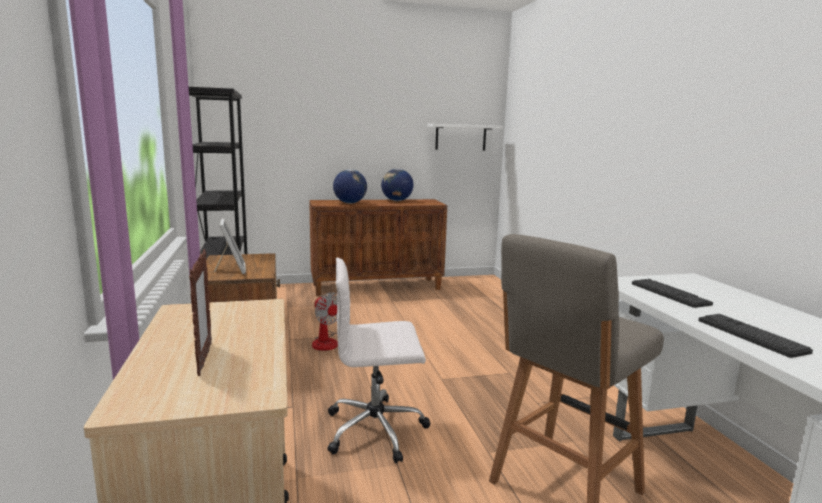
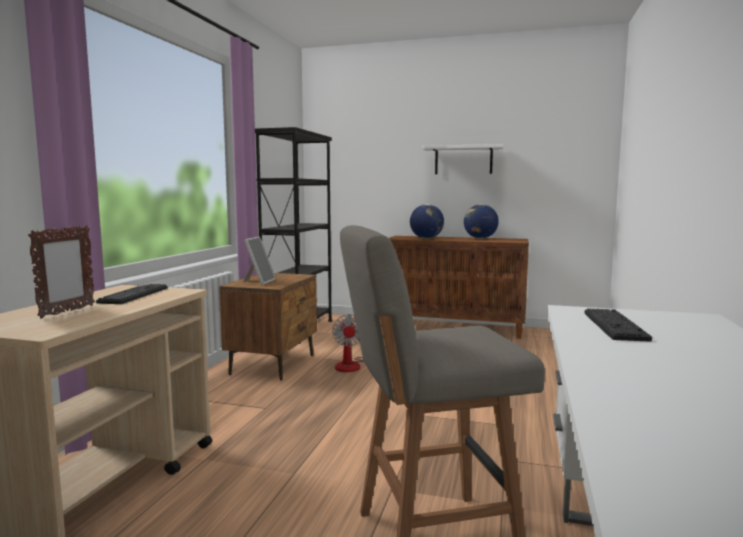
camera: 30 degrees right, 5 degrees down
white office chair [328,257,430,463] -> none
white shelf [427,124,503,151] -> white shelf moved to [422,144,504,174]
keyboard [698,314,813,358] -> keyboard moved to [96,284,168,304]

